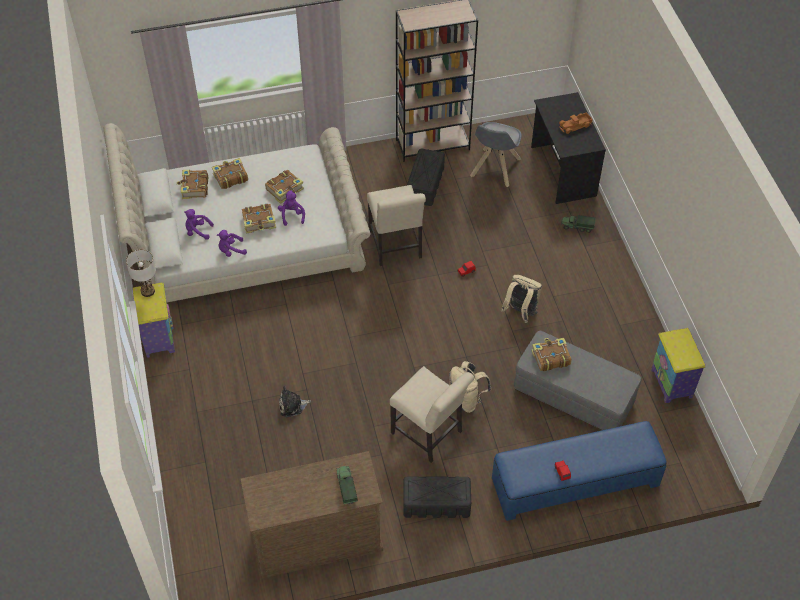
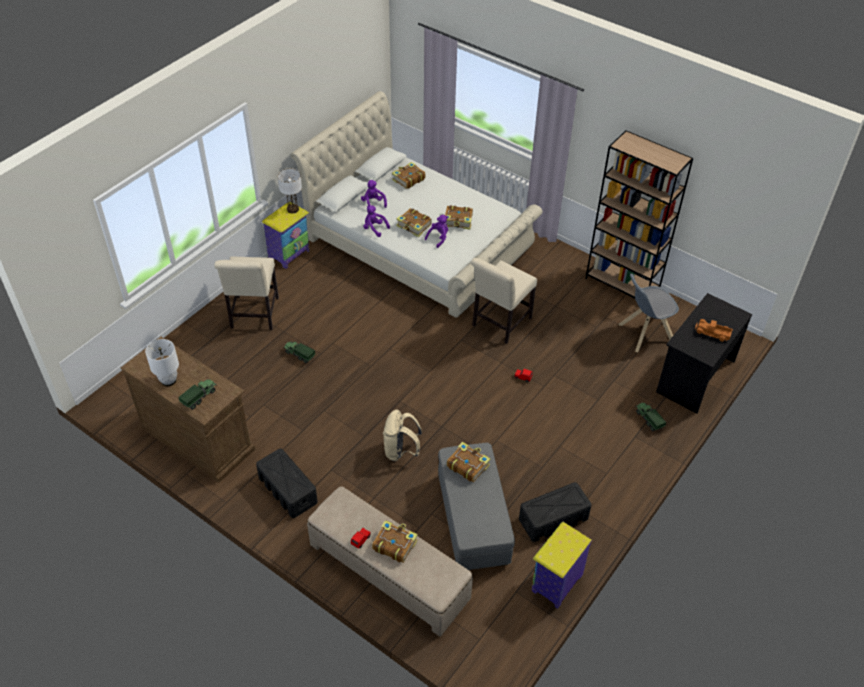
camera: 50 degrees right, 5 degrees down
book [212,158,248,189] -> book moved to [372,520,418,563]
plush toy [279,386,311,417] -> toy truck [283,341,315,363]
beige chair [390,366,474,463] -> beige chair moved to [214,256,279,330]
black storage box [407,148,445,206] -> black storage box moved to [519,482,591,542]
blue bench [492,421,667,521] -> beige bench [307,487,473,637]
beige backpack [501,275,542,323] -> none
none -> white table lamp [145,339,179,386]

